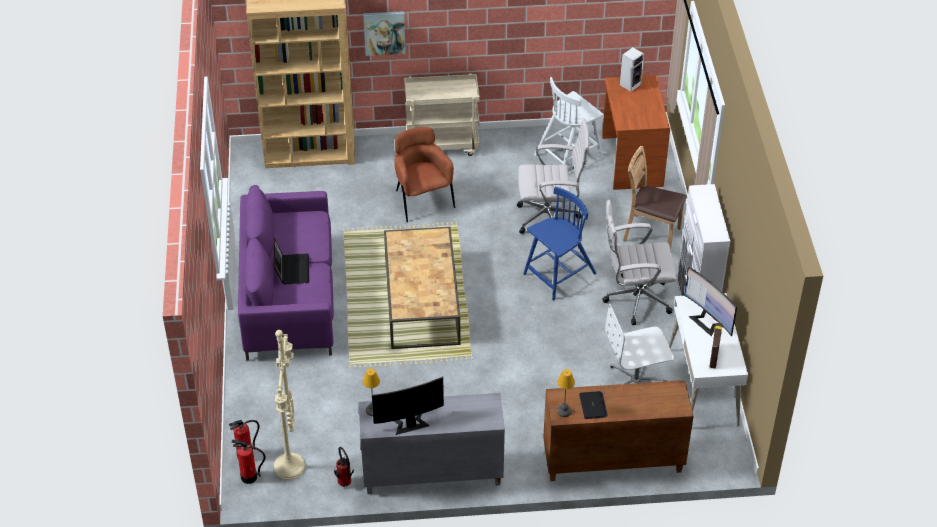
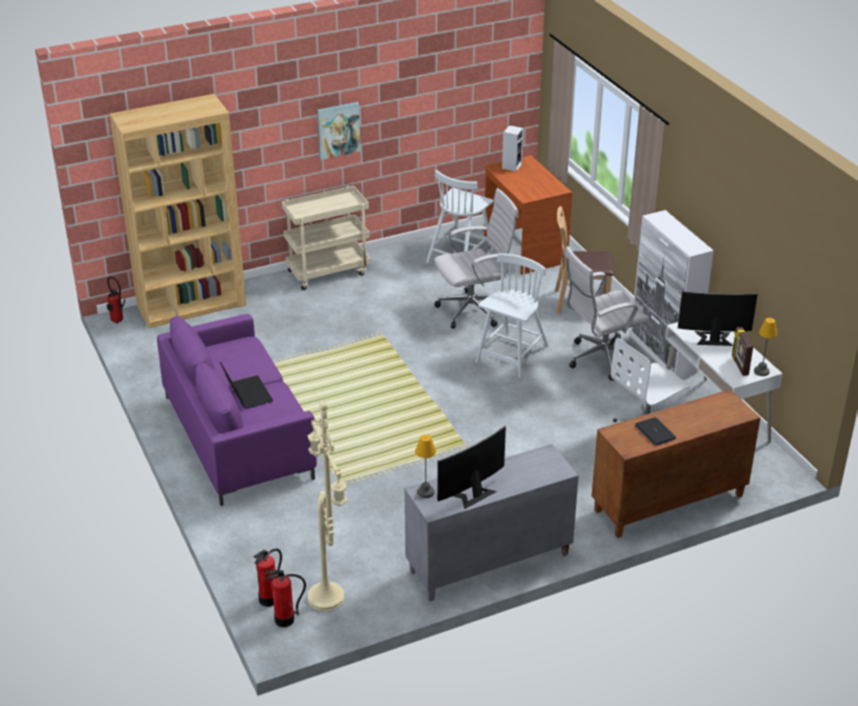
camera: 20 degrees left, 10 degrees down
fire extinguisher [334,447,354,487] -> fire extinguisher moved to [107,276,125,324]
picture [363,11,406,56] -> picture moved to [317,102,361,160]
brown coffee table [384,227,460,349] -> none
brown armchair [394,127,455,222] -> none
blue chair [523,187,597,300] -> white chair [476,253,549,378]
table lamp [557,369,575,417] -> table lamp moved to [754,318,777,376]
monitor [684,267,737,337] -> monitor turned 150 degrees clockwise [678,291,758,346]

